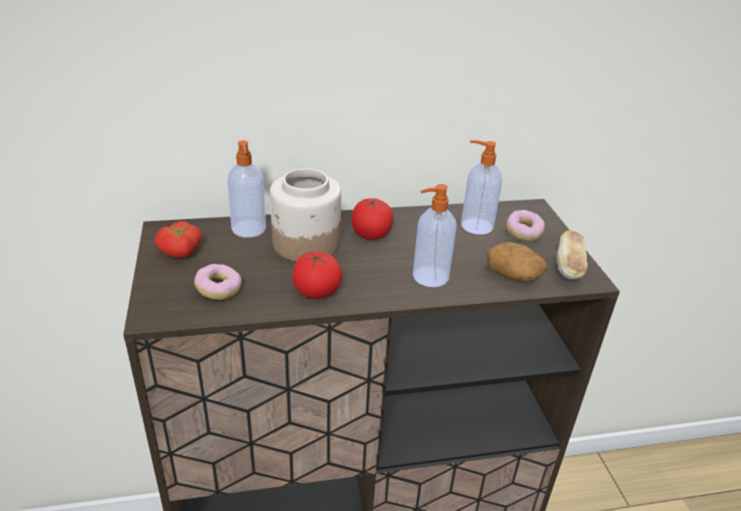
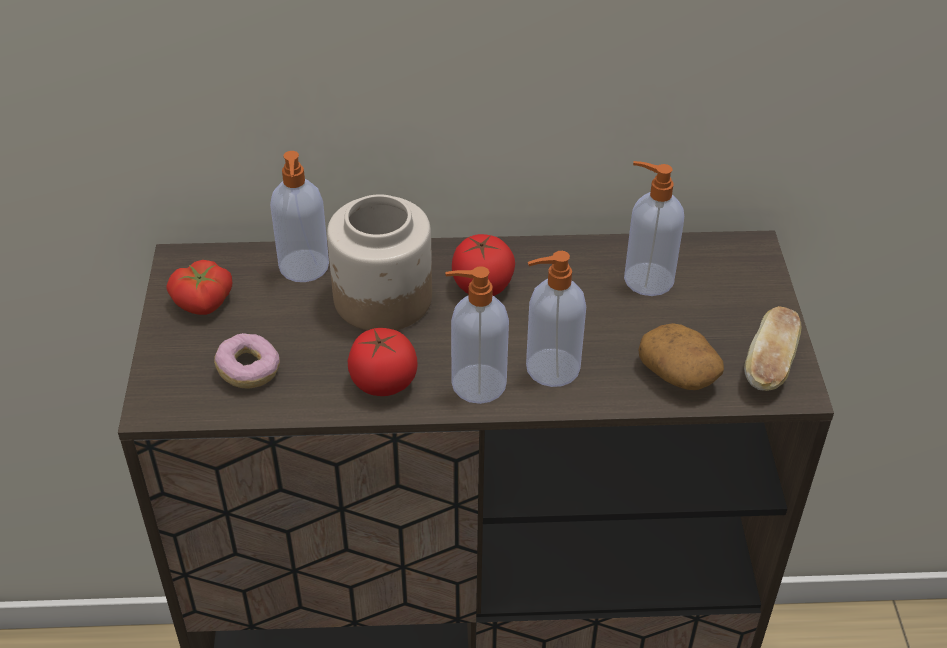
camera: 10 degrees right, 10 degrees up
donut [506,210,545,241] -> none
none -> soap dispenser [445,266,509,404]

